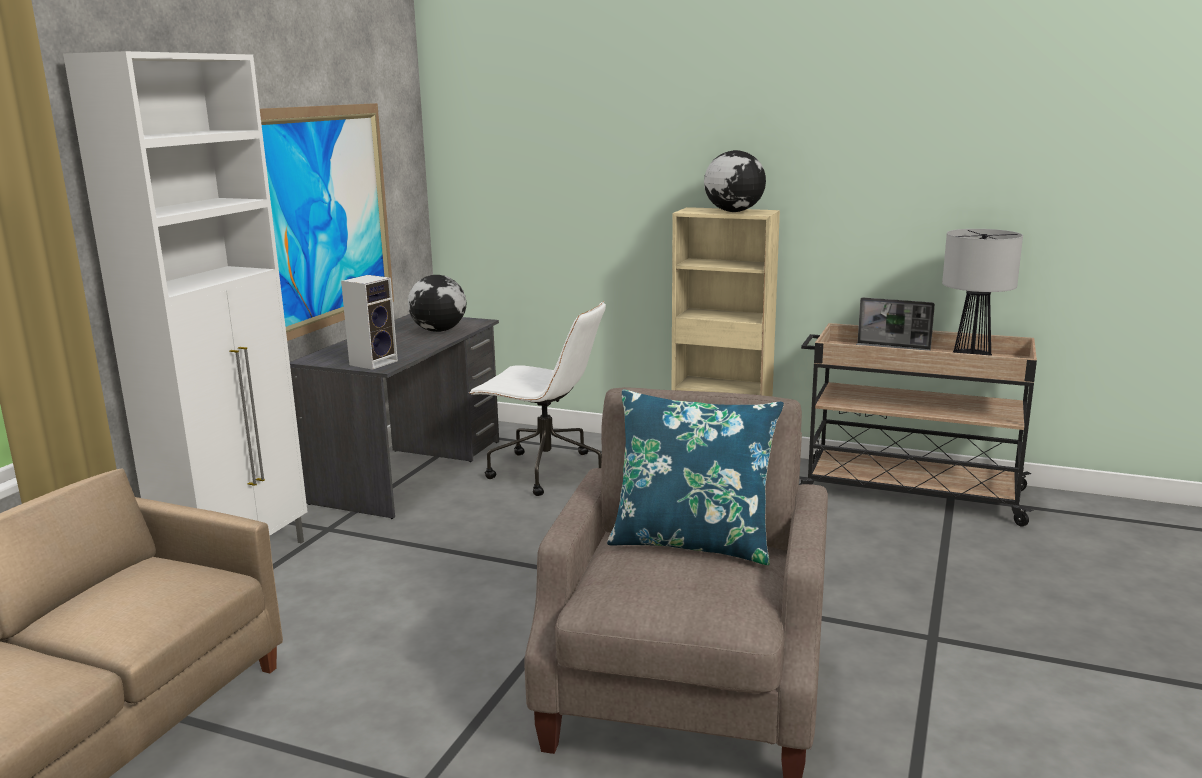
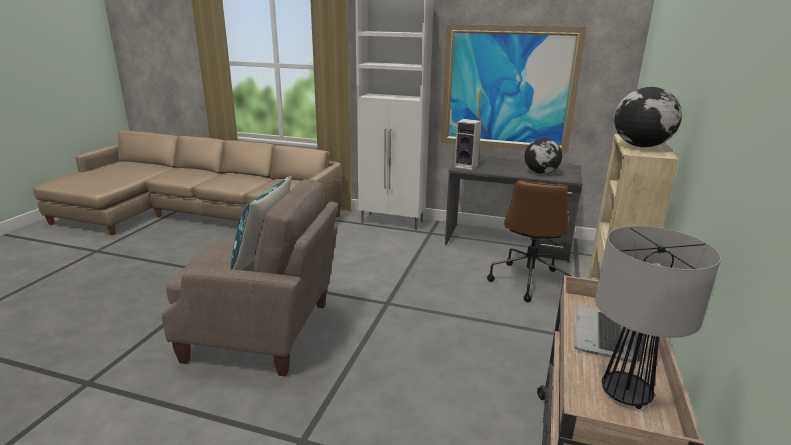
camera: 85 degrees right, 5 degrees up
white office chair [469,301,606,496] -> brown office chair [487,181,571,302]

